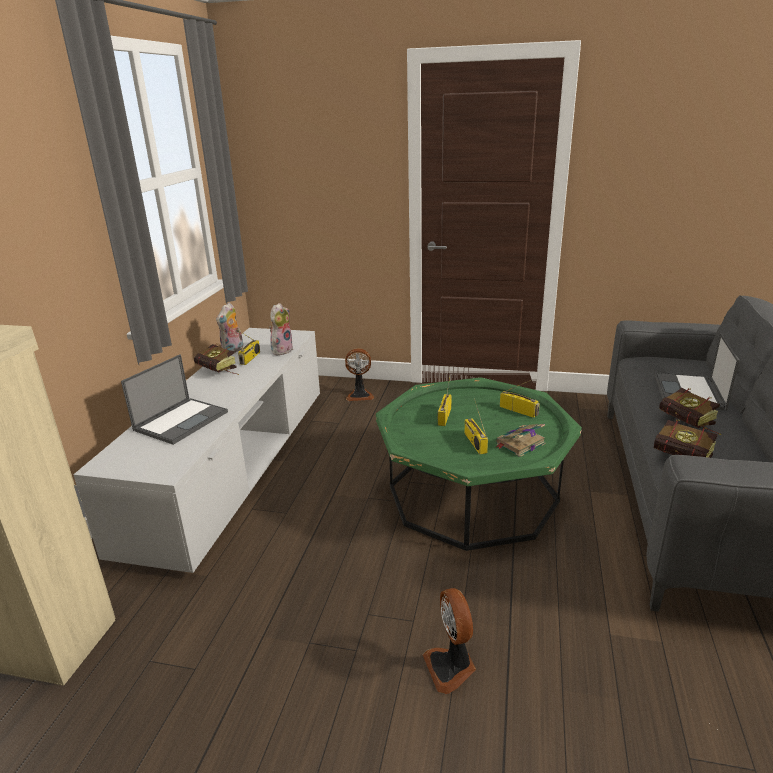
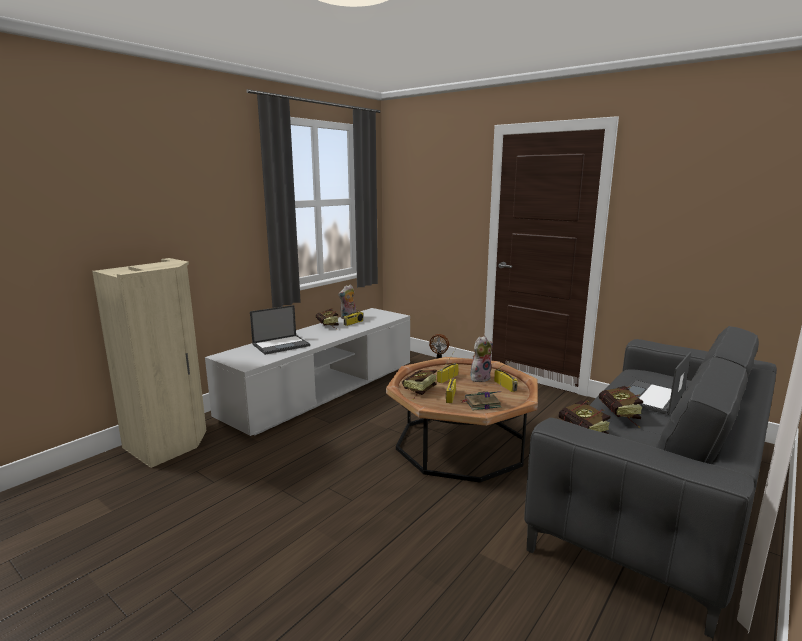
camera: 25 degrees right, 10 degrees down
plush toy [269,303,294,356] -> plush toy moved to [470,336,493,382]
green coffee table [376,377,582,551] -> brown coffee table [386,357,538,483]
fan [423,588,476,694] -> none
none -> book [402,370,437,400]

